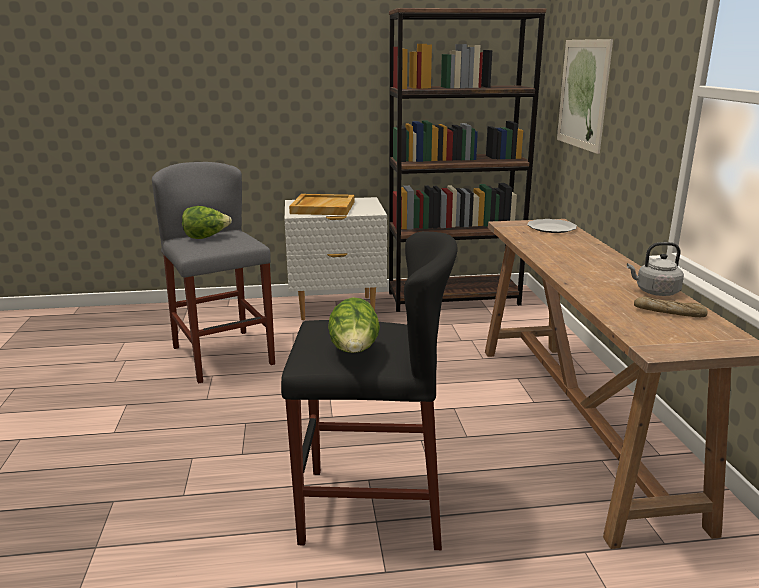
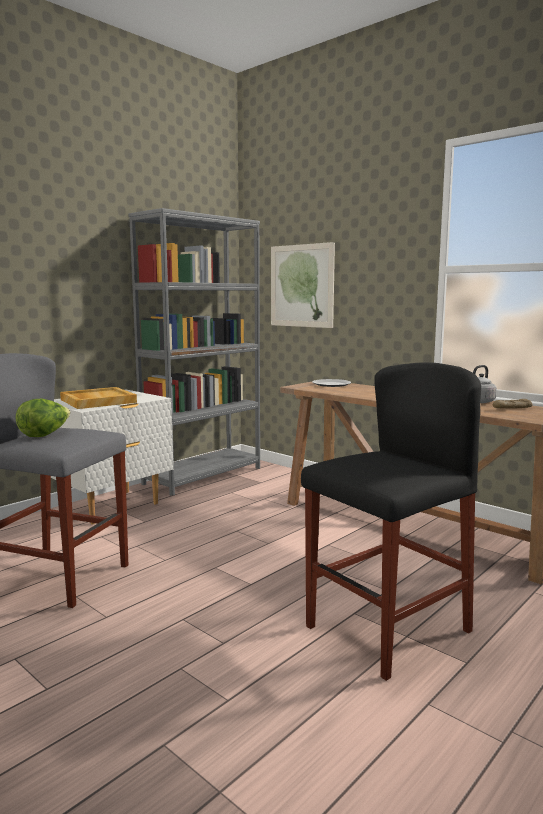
camera: 40 degrees left, 10 degrees down
lettuce [328,297,380,353] -> none
brown bookcase [389,8,546,312] -> grey bookcase [128,208,260,496]

